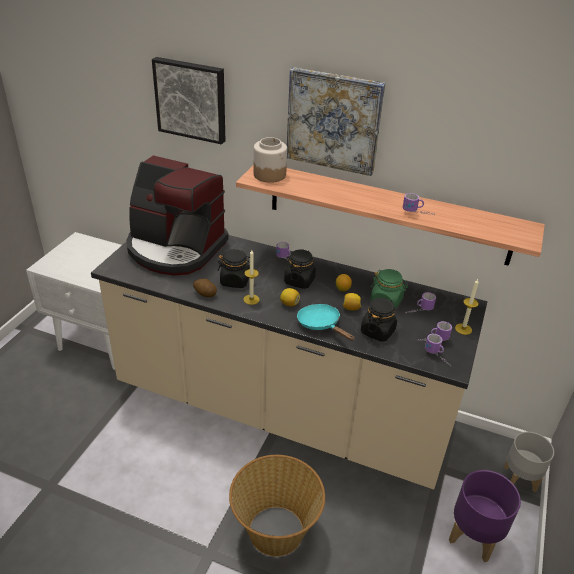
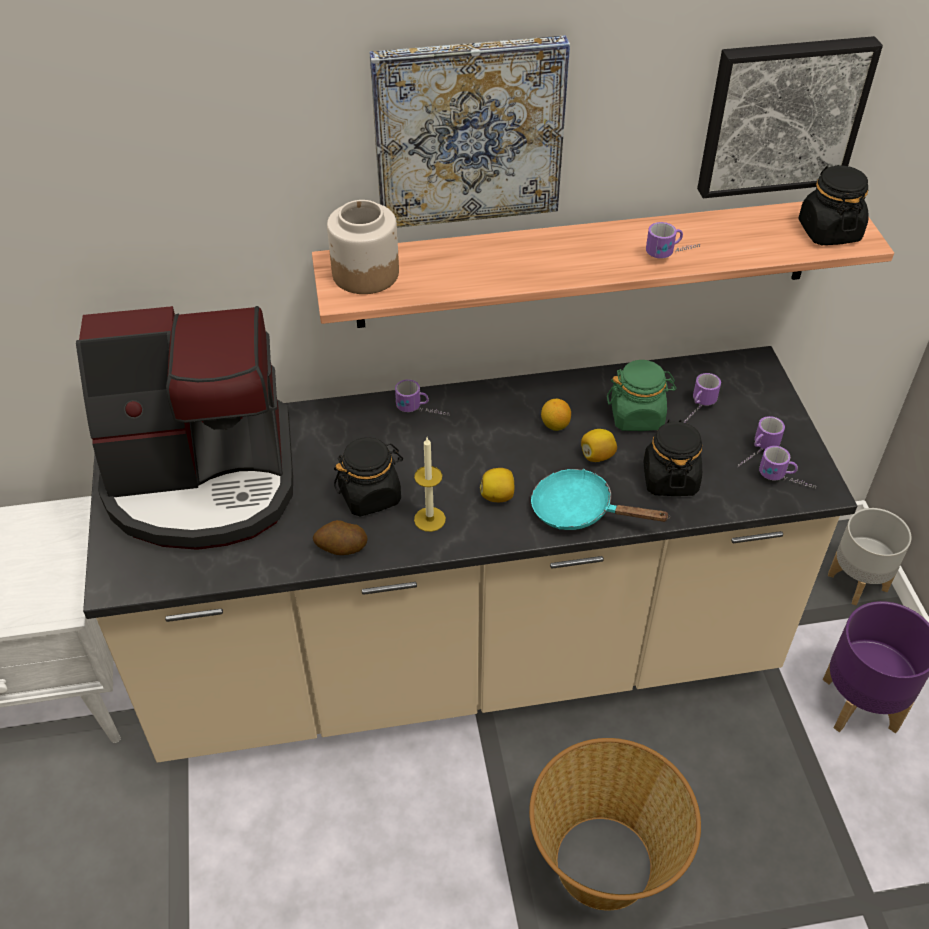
camera: 30 degrees left, 10 degrees up
picture [152,57,225,145] -> picture moved to [697,36,883,198]
black jar [284,249,316,289] -> black jar moved to [799,165,869,245]
candle [455,279,479,335] -> none

